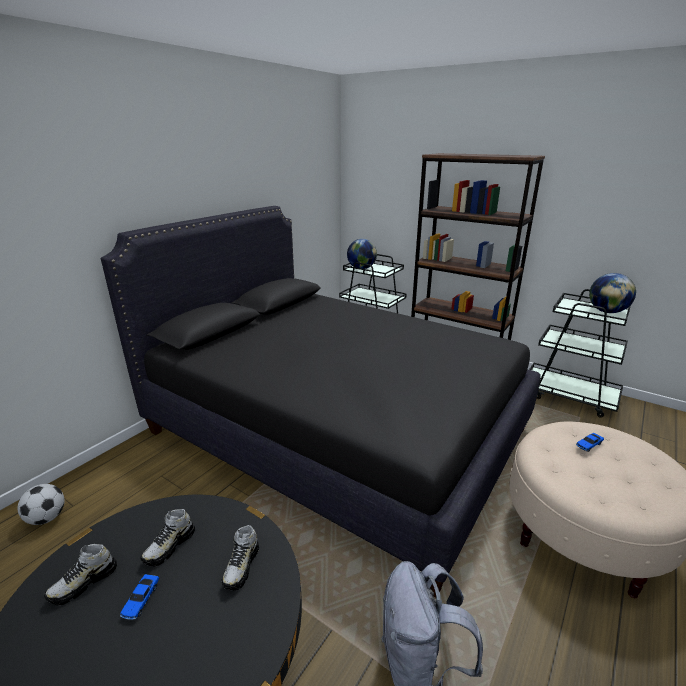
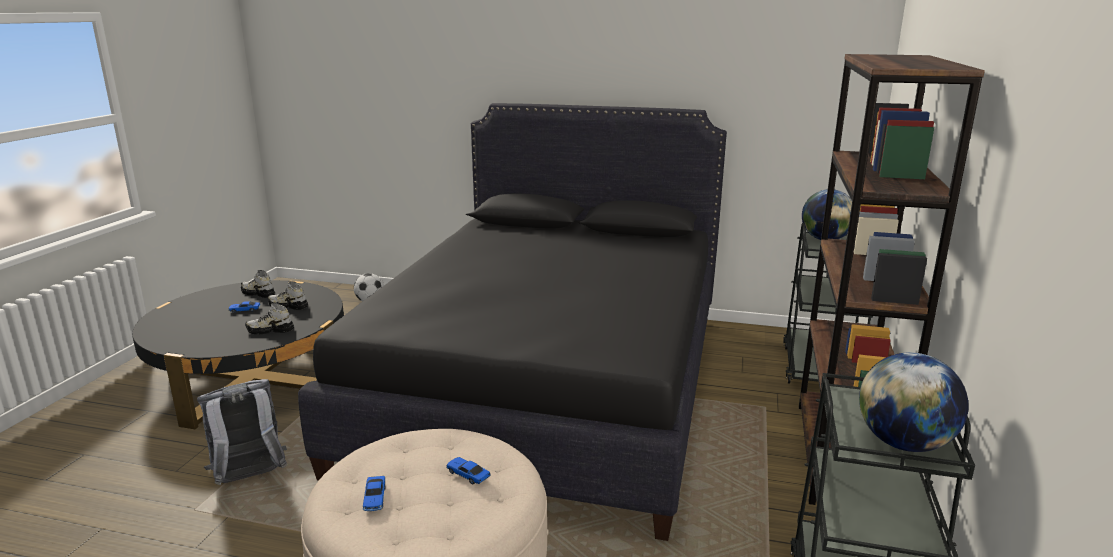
camera: 70 degrees right, 5 degrees down
none -> toy car [363,476,385,511]

